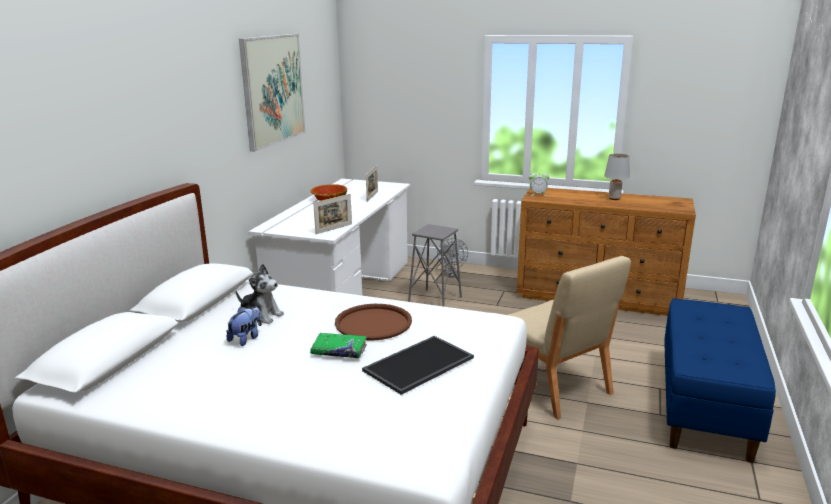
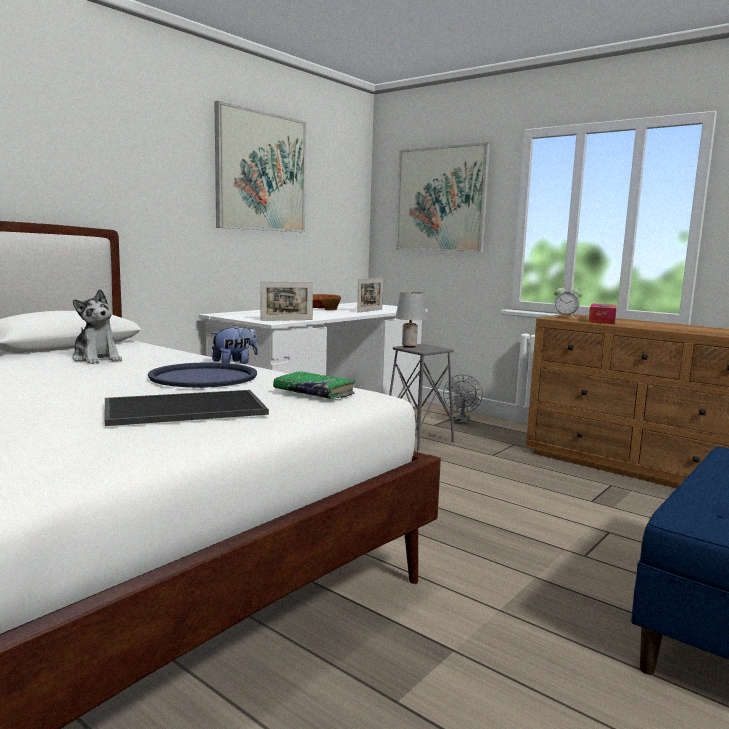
camera: 20 degrees right, 10 degrees down
plush toy [226,307,262,346] -> plush toy moved to [211,325,258,364]
green book [310,333,367,358] -> green book moved to [273,371,356,399]
brown tray [335,304,412,340] -> blue tray [148,362,257,388]
beige chair [508,256,631,419] -> none
grey table lamp [604,154,630,200] -> grey table lamp moved to [396,292,426,348]
none -> picture [396,142,490,253]
none -> tissue box [589,303,617,324]

